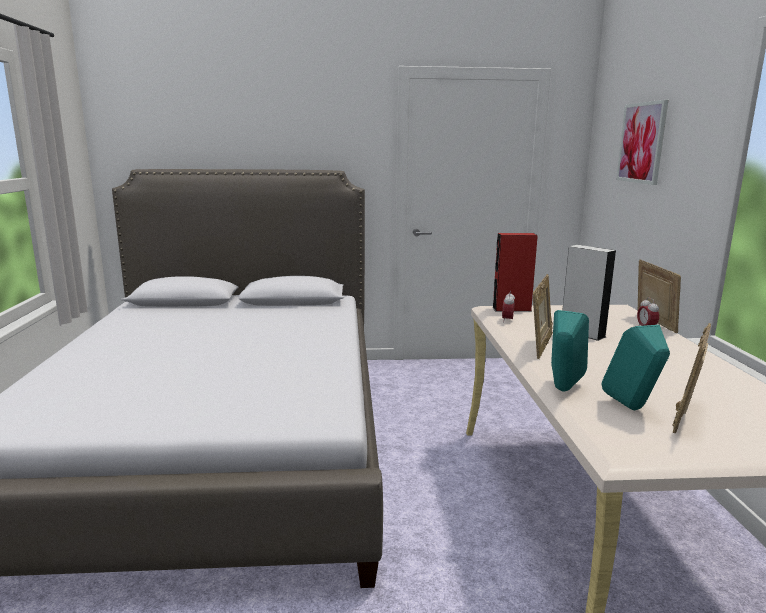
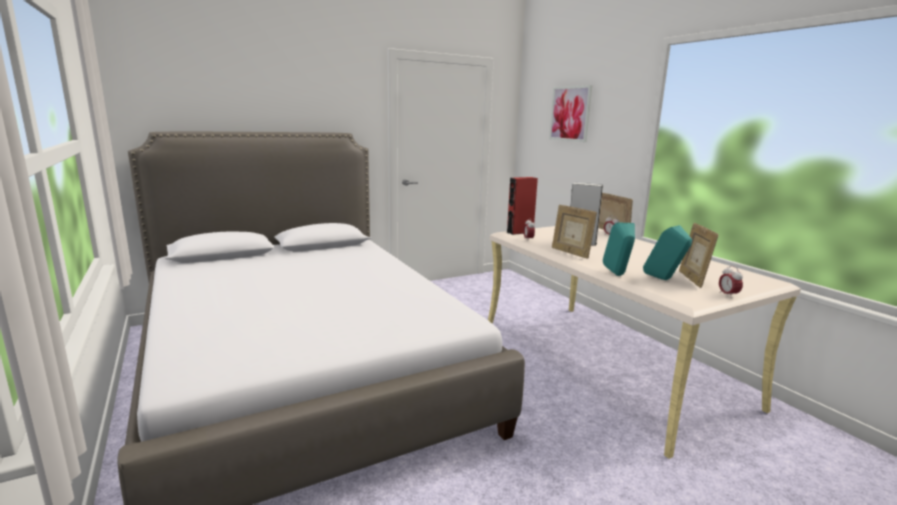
camera: 25 degrees left, 0 degrees up
picture frame [533,274,553,359] -> picture frame turned 150 degrees clockwise [552,205,597,258]
none -> alarm clock [719,266,743,296]

